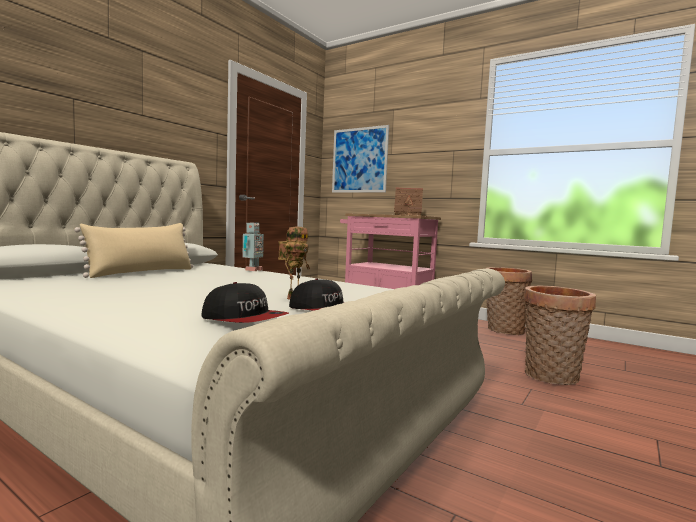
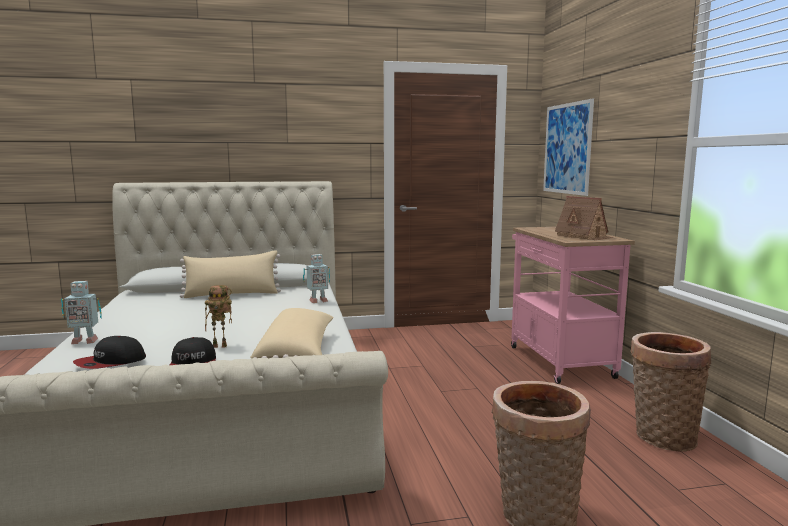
camera: 45 degrees right, 5 degrees up
cap [202,282,289,323] -> cap turned 60 degrees clockwise [73,336,146,369]
none -> toy robot [61,281,102,344]
none -> beige pillow [250,308,334,358]

